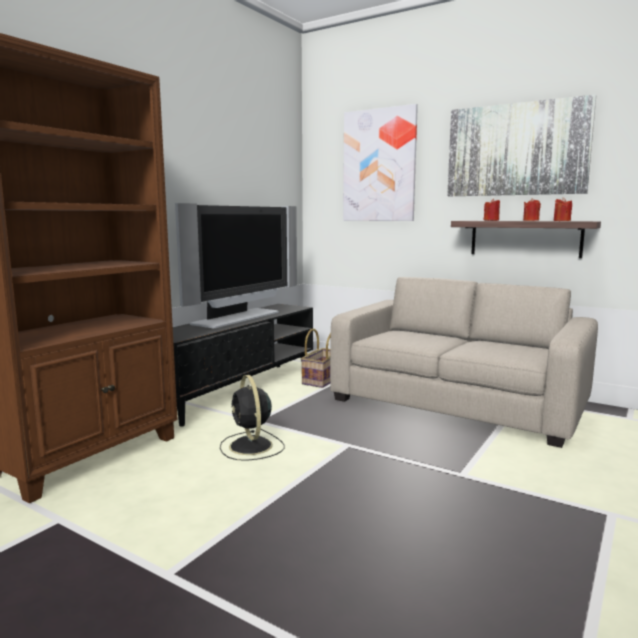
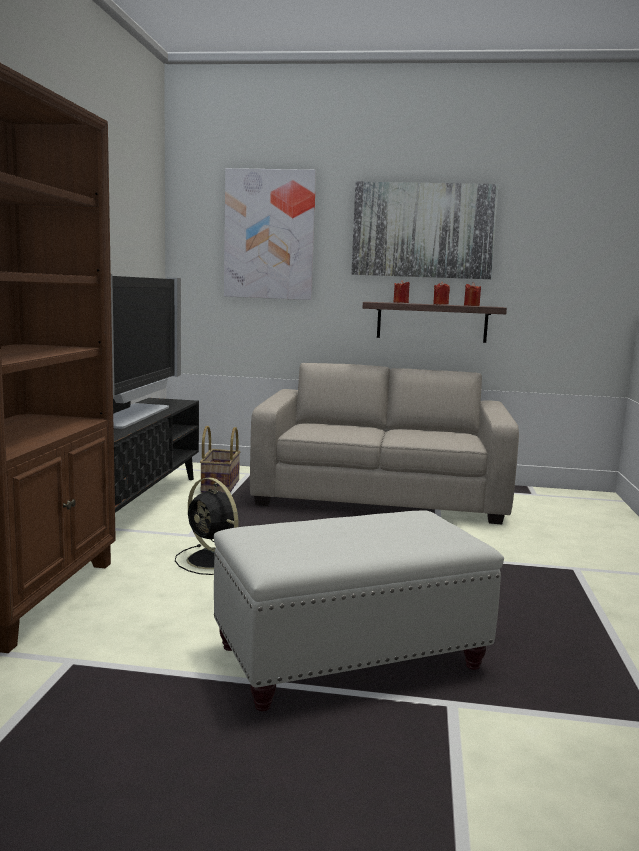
camera: 25 degrees left, 0 degrees up
none -> white ottoman [214,510,504,711]

